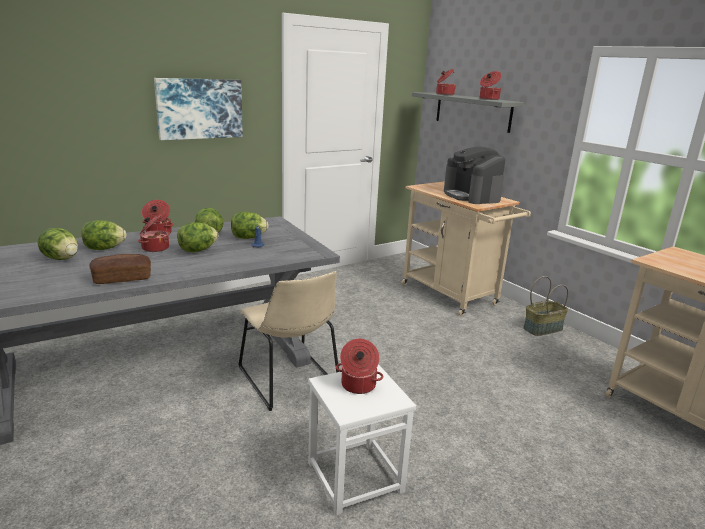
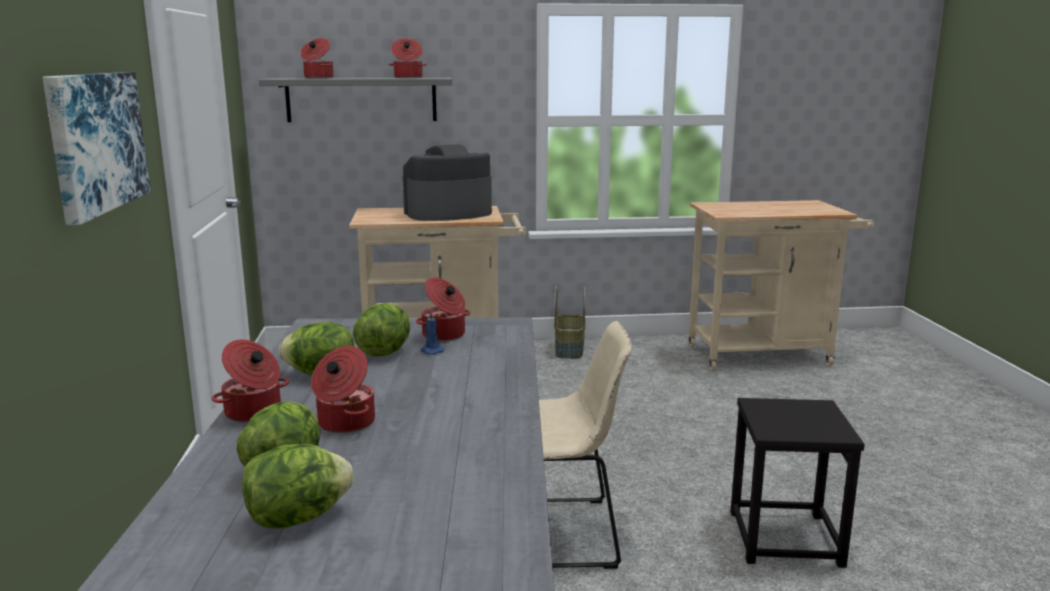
camera: 60 degrees left, 5 degrees down
bread [90,254,151,284] -> none
lettuce [177,223,218,252] -> none
white stool [308,364,416,515] -> black stool [731,398,865,568]
cooking pot [336,339,383,394] -> cooking pot moved to [416,277,470,341]
coffee machine [444,146,505,204] -> coffee machine turned 150 degrees clockwise [402,144,492,221]

